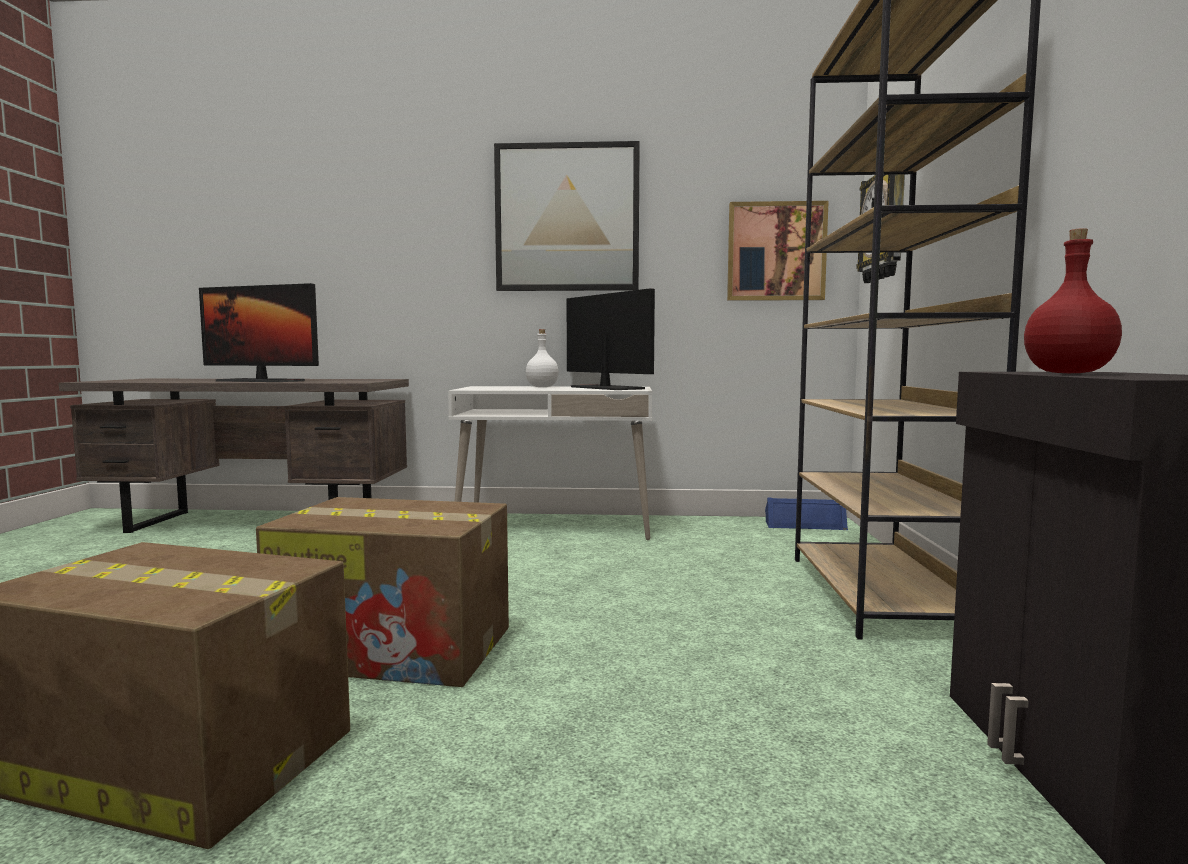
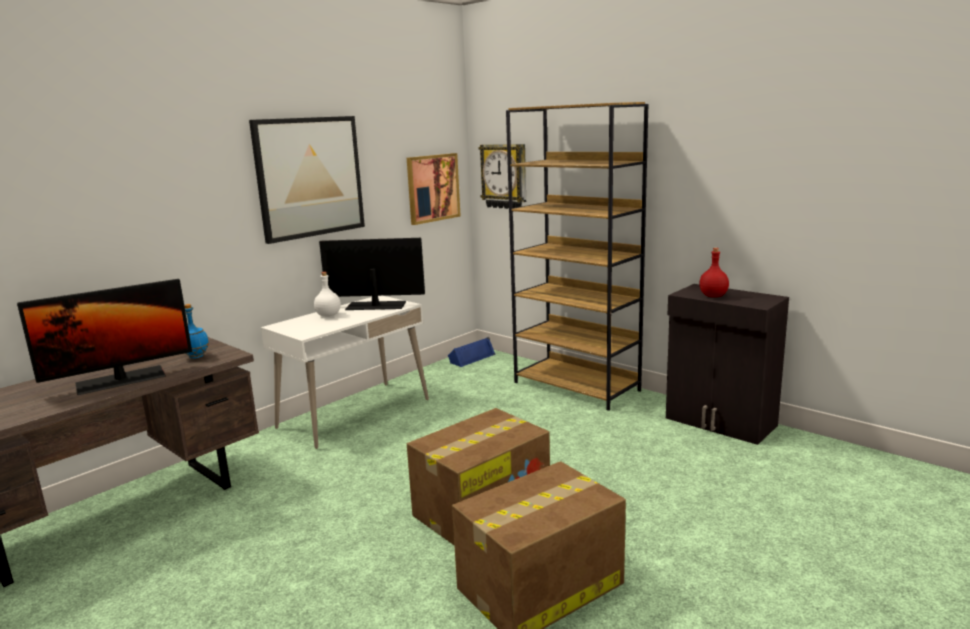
camera: 50 degrees left, 10 degrees up
none -> blue bottle [184,304,209,359]

